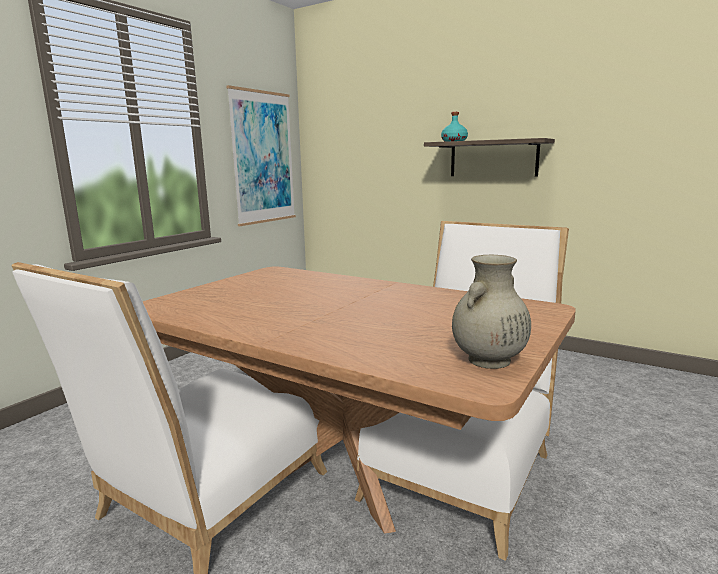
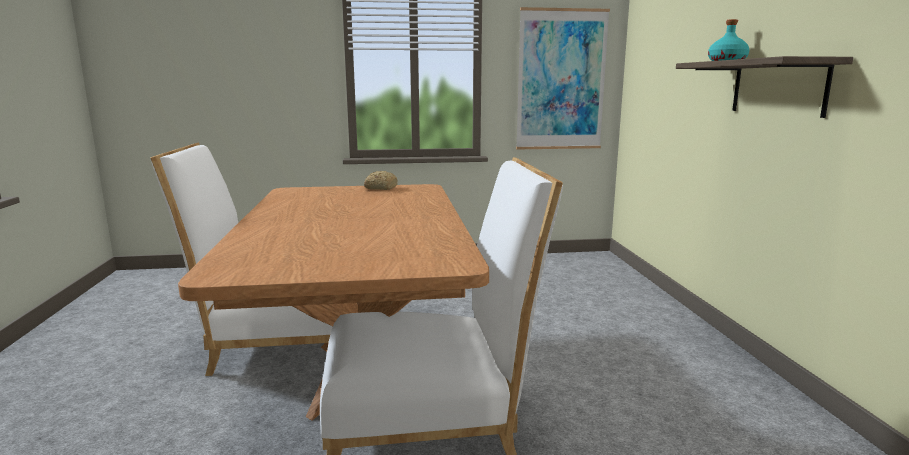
camera: 50 degrees right, 0 degrees up
beige vase [452,255,531,369] -> none
none -> bread [364,171,397,190]

